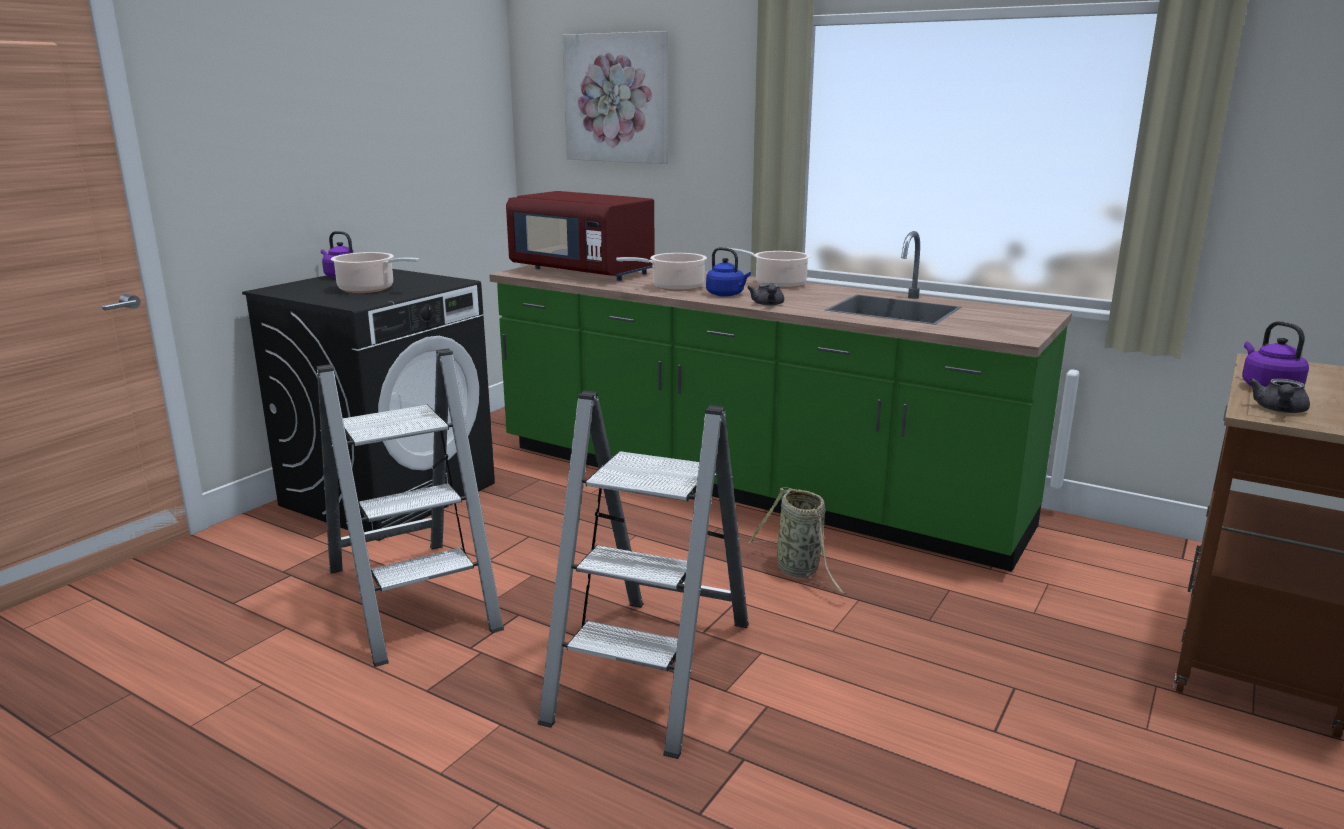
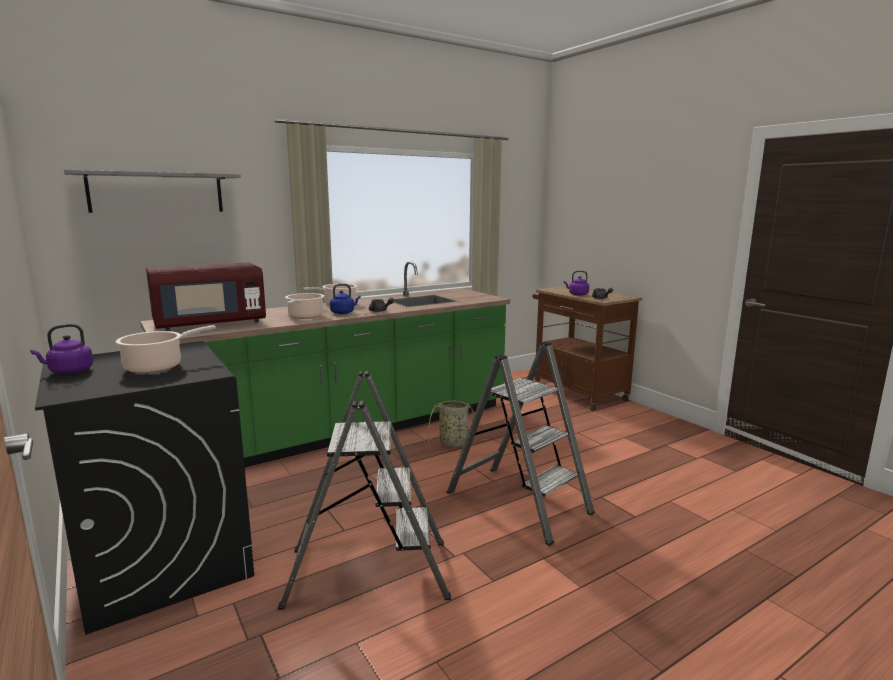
camera: 65 degrees left, 5 degrees down
picture [562,31,668,164] -> grey shelf [64,170,241,213]

